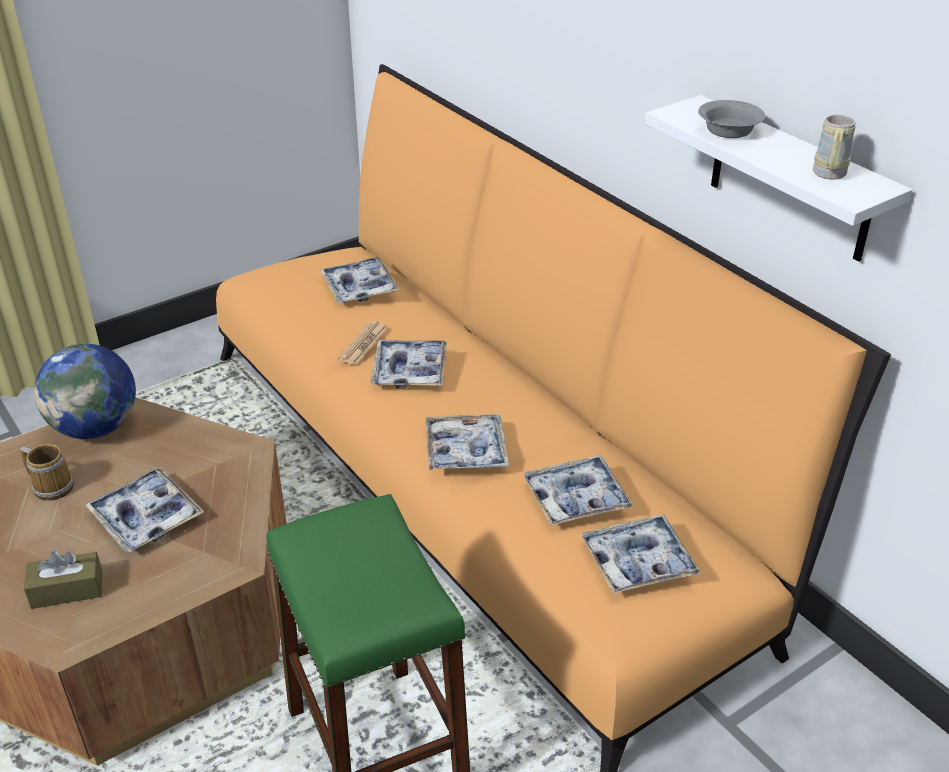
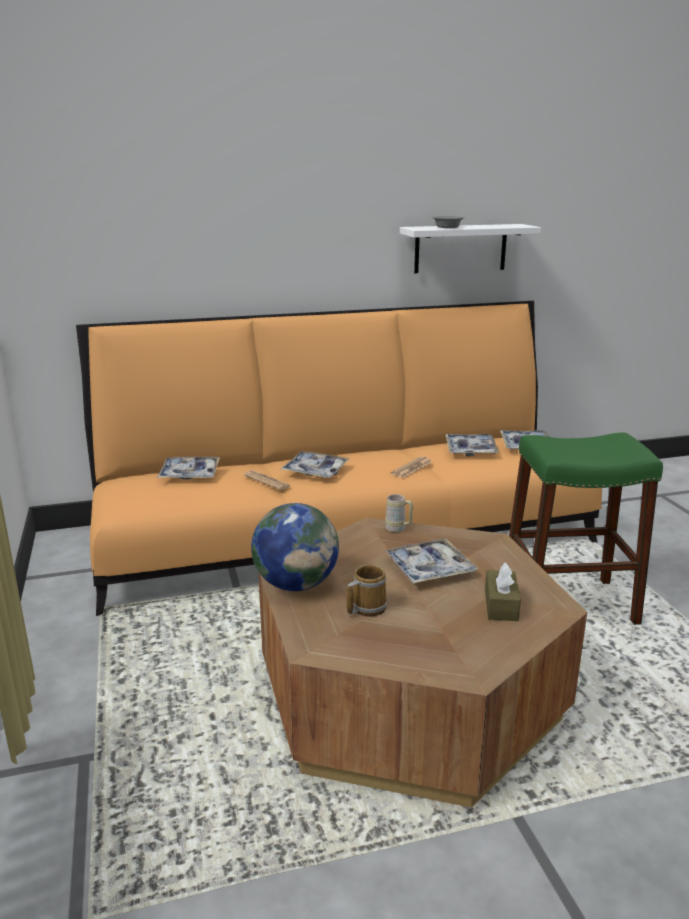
camera: 70 degrees left, 15 degrees down
tray [425,414,509,471] -> newspaper [391,456,432,478]
beige mug [813,114,856,180] -> beige mug moved to [385,494,413,532]

